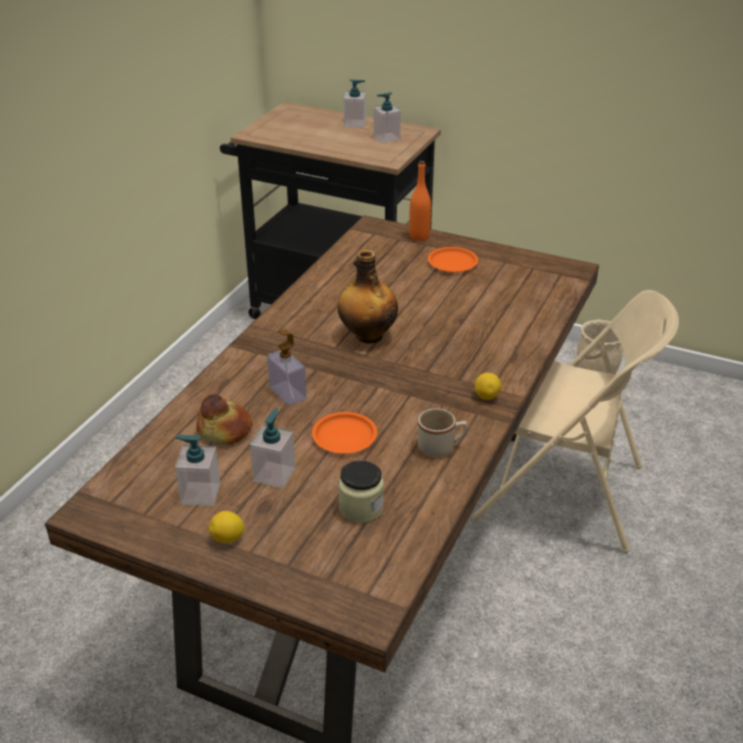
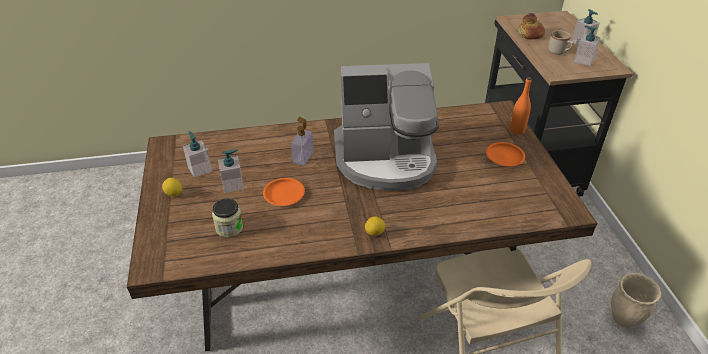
camera: 55 degrees right, 5 degrees up
bread [197,394,252,445] -> bread moved to [518,13,545,39]
bottle [338,250,398,343] -> coffee machine [334,63,439,191]
beige mug [418,408,467,458] -> beige mug moved to [548,30,574,55]

